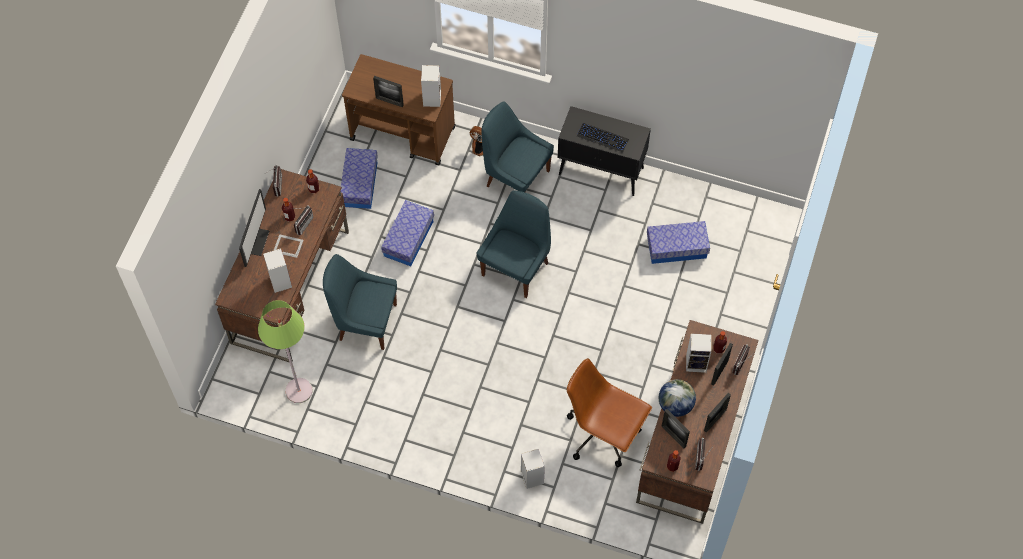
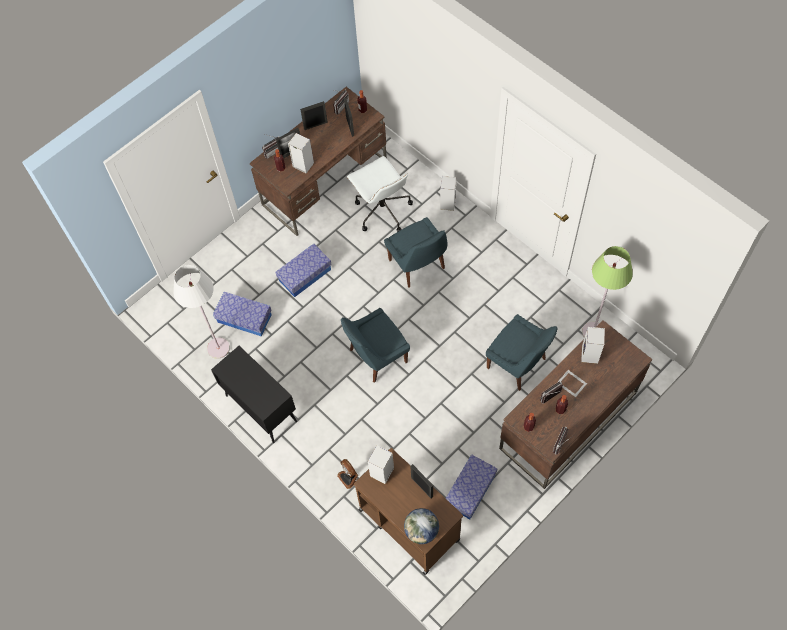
camera: 150 degrees left, 0 degrees up
monitor [239,189,269,267] -> none
storage box [381,200,434,266] -> storage box moved to [275,244,332,297]
blue chair [481,102,554,193] -> blue chair moved to [384,217,447,288]
brown office chair [567,358,652,467] -> white office chair [347,156,413,232]
keyboard [577,123,629,152] -> none
globe [659,379,696,417] -> globe moved to [404,508,439,544]
none -> white floor lamp [173,265,230,359]

